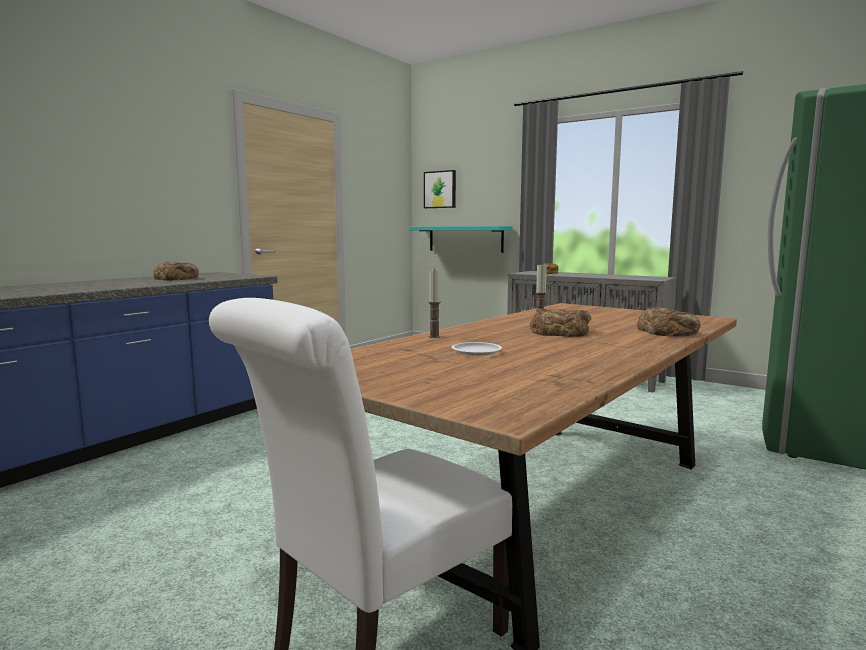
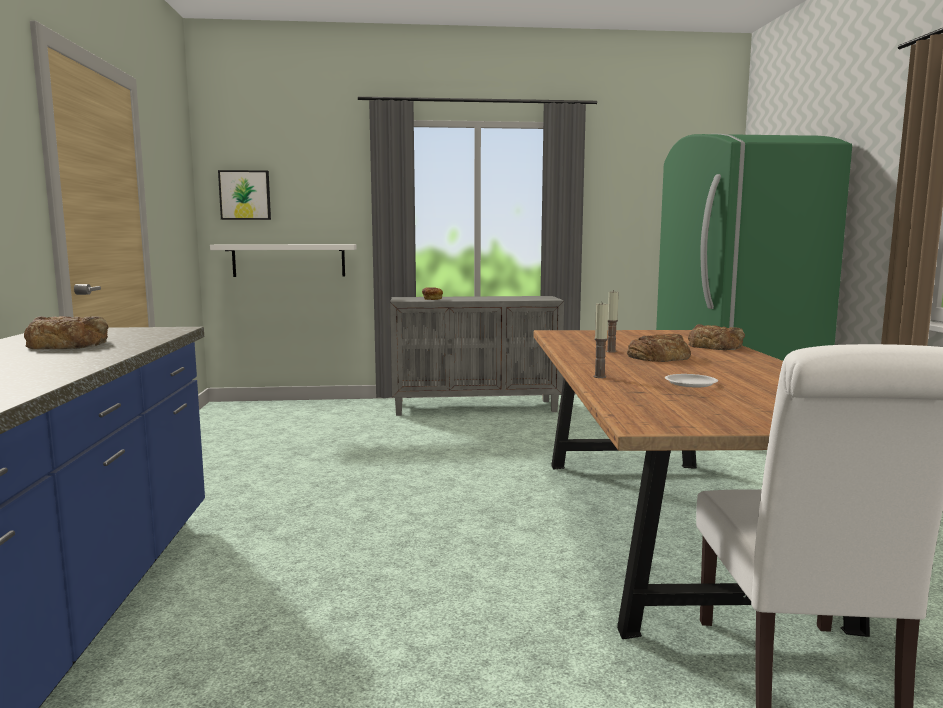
camera: 40 degrees left, 0 degrees up
turquoise shelf [409,226,513,253] -> white shelf [210,244,356,277]

